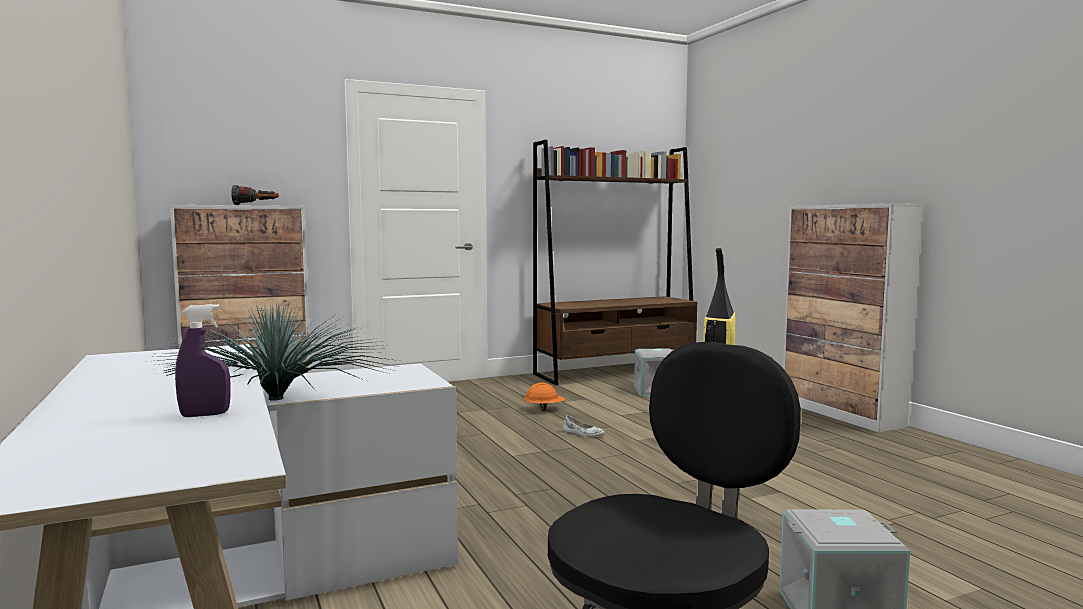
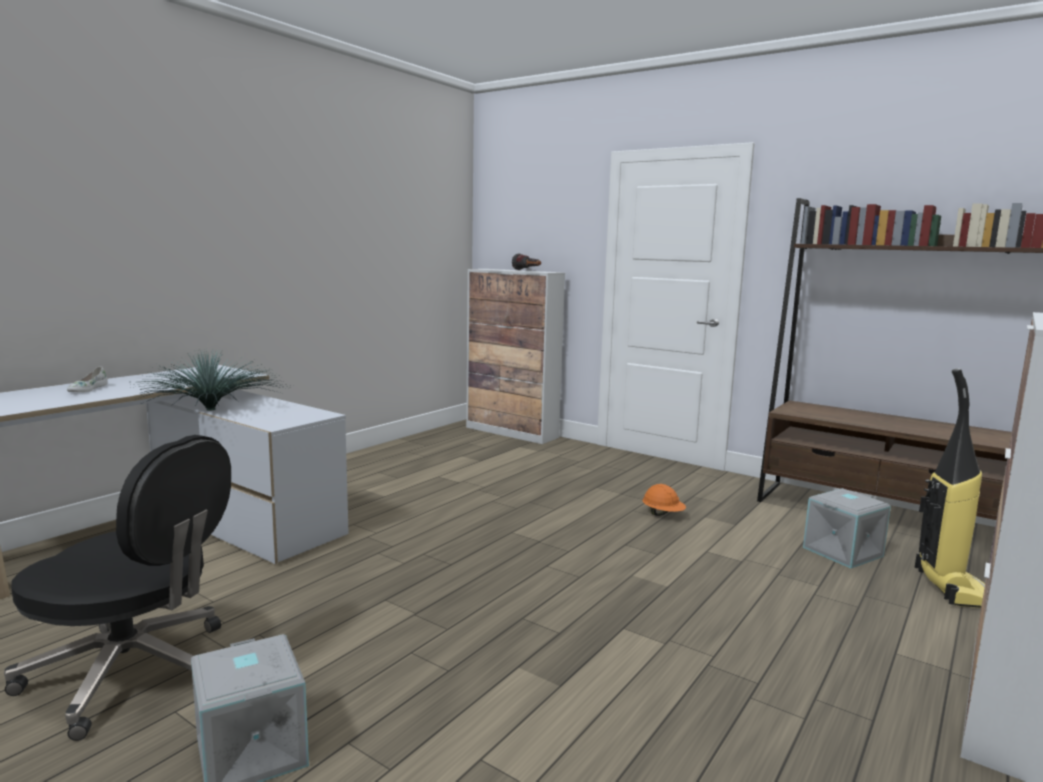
camera: 60 degrees right, 5 degrees up
purple spray bottle [175,304,231,417] -> none
white shoe [563,415,604,437] -> white shoe moved to [67,366,107,392]

